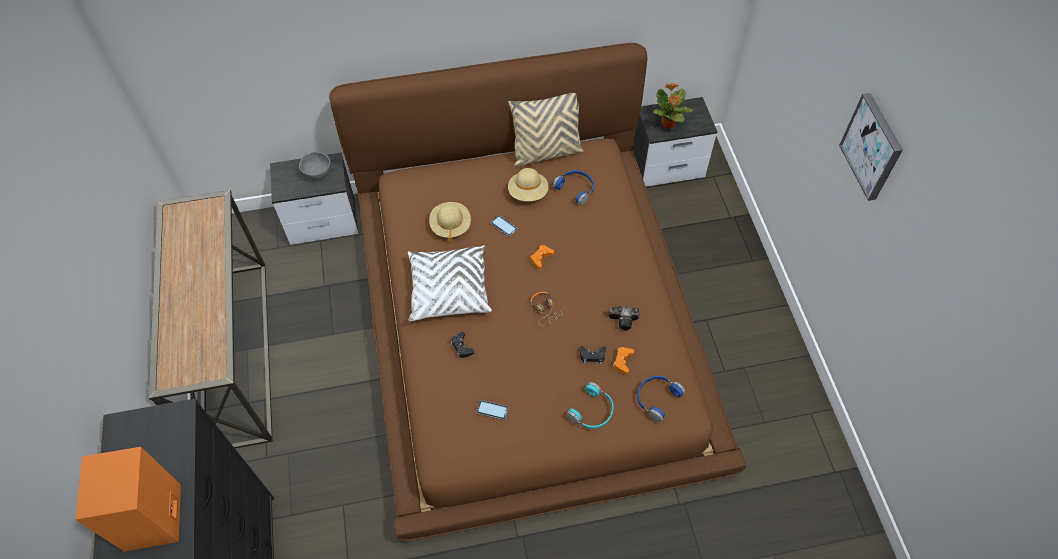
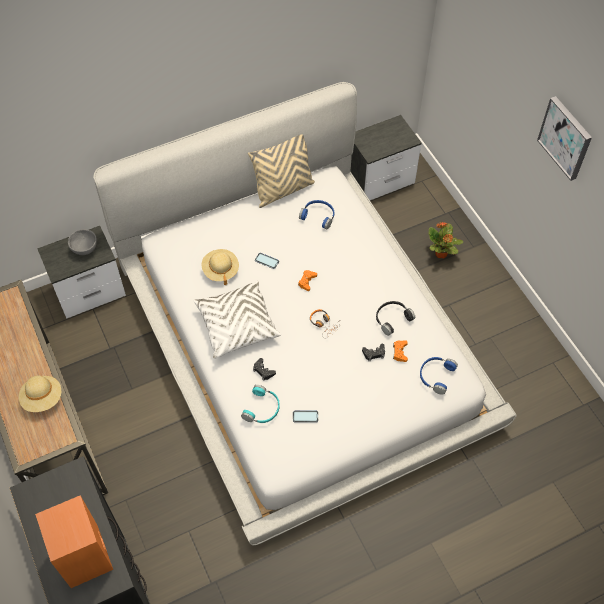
camera: 15 degrees left, 0 degrees up
brown bed [329,43,747,542] -> white bed [93,82,516,545]
beige hat [508,168,549,201] -> beige hat moved to [19,376,61,412]
turquoise headphones [566,382,614,429] -> turquoise headphones moved to [241,385,280,423]
camera [609,306,640,330] -> black headphones [376,301,415,336]
potted plant [653,83,693,129] -> potted plant moved to [429,222,463,258]

